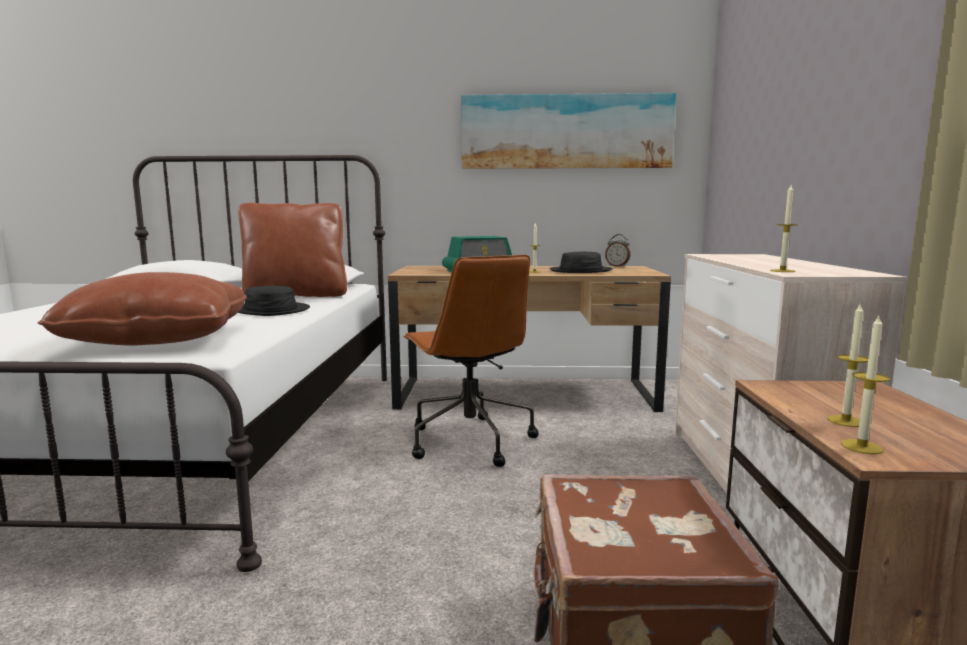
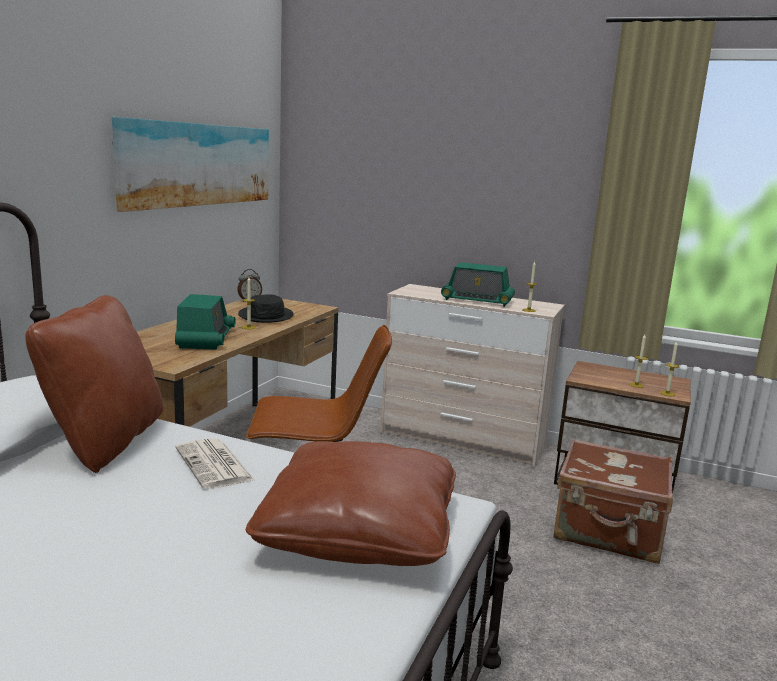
camera: 70 degrees left, 5 degrees up
black hat [238,286,310,316] -> newspaper [175,438,254,489]
none -> radio [441,262,515,307]

